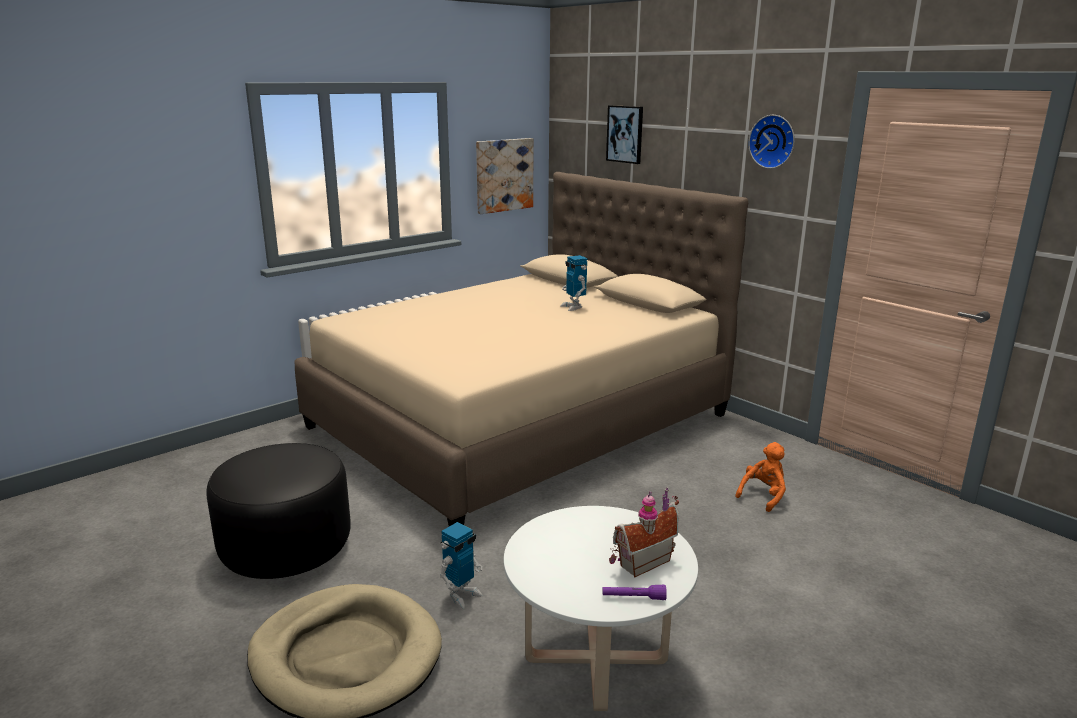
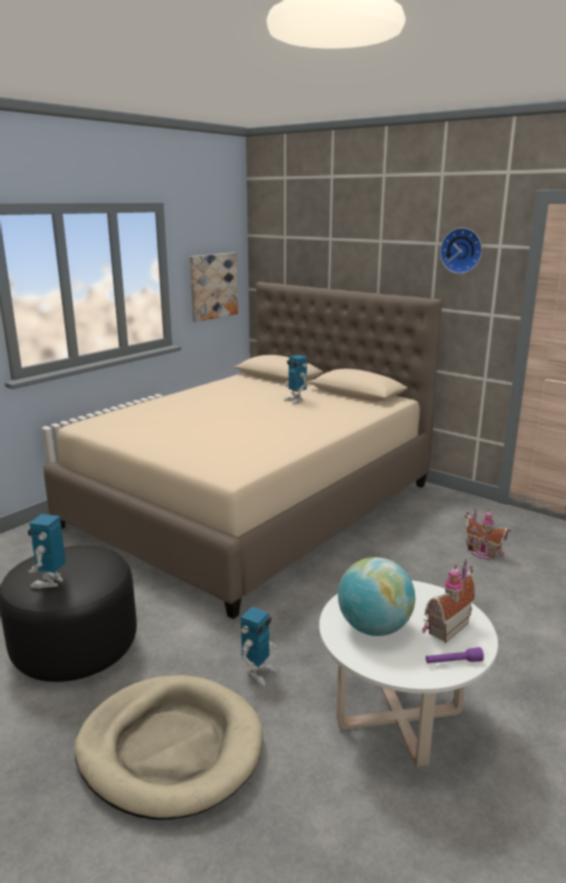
camera: 10 degrees left, 0 degrees up
picture [606,105,643,164] -> none
orange plush toy [735,442,786,512] -> toy house [465,507,511,560]
none -> toy robot [28,514,66,589]
none -> globe [338,557,415,636]

